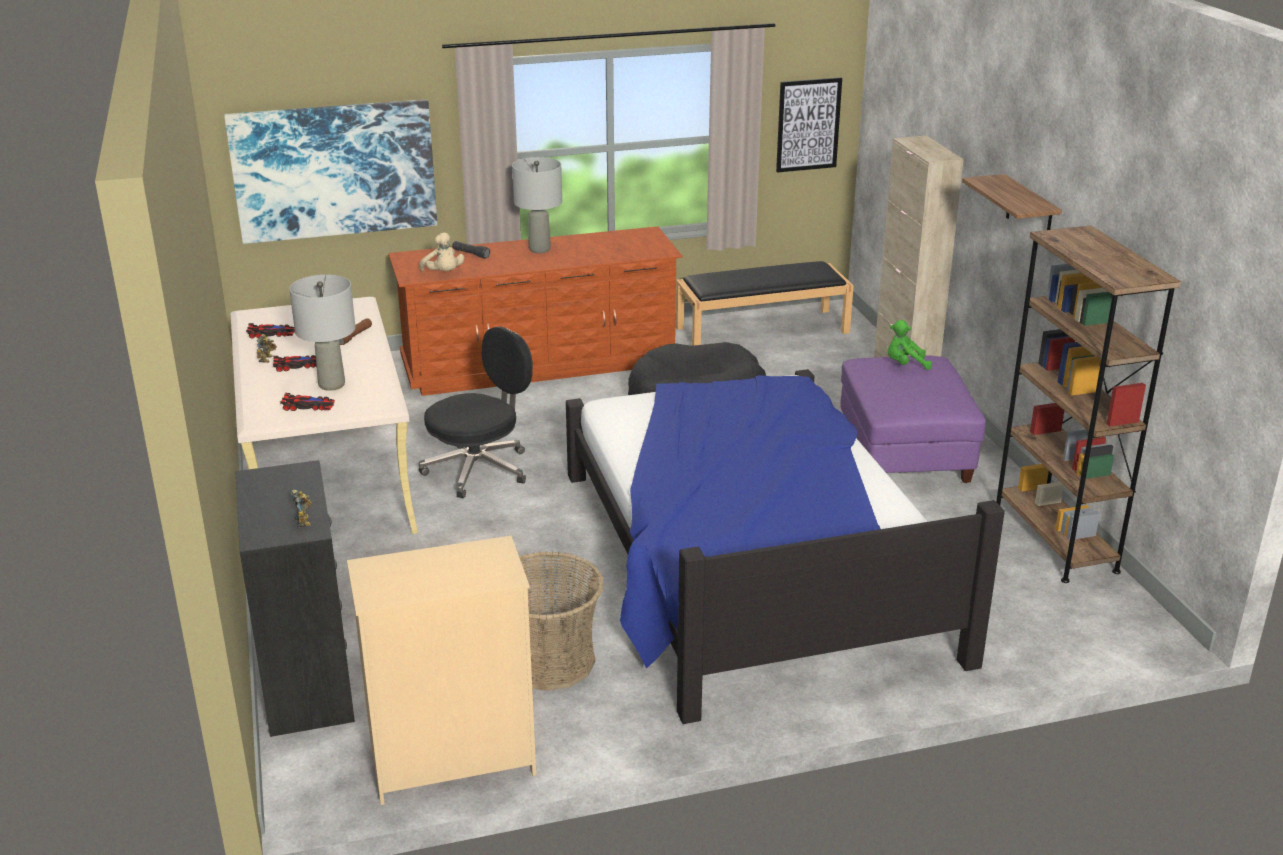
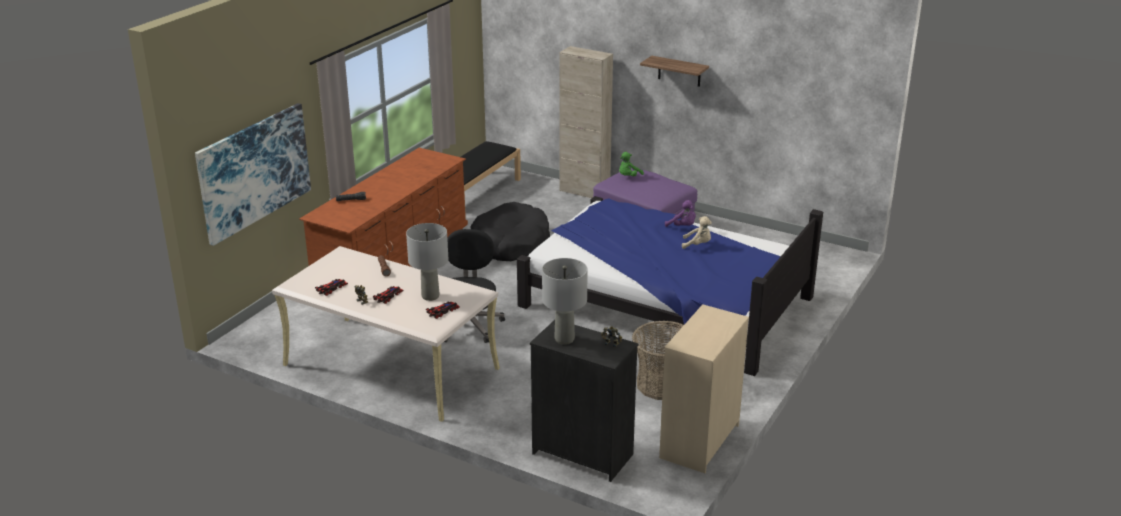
camera: 45 degrees left, 0 degrees up
beige plush toy [419,233,464,271] -> beige plush toy moved to [682,216,712,249]
grey table lamp [512,157,562,253] -> grey table lamp moved to [542,258,588,345]
picture [776,77,842,173] -> none
brown bookcase [996,226,1181,583] -> none
none -> purple plush toy [665,200,696,227]

